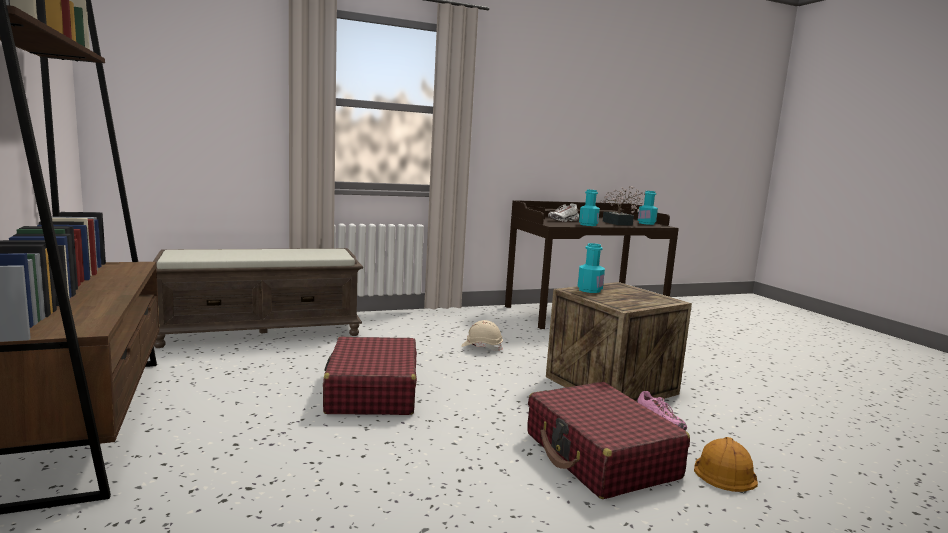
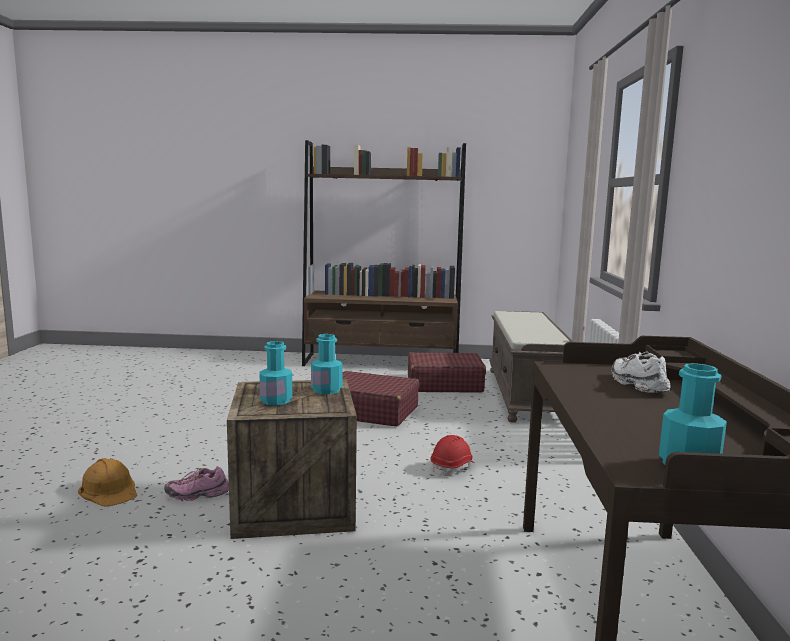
camera: 115 degrees right, 0 degrees up
beige hard hat [461,320,503,351] -> red hard hat [431,435,475,477]
red suitcase [527,382,690,499] -> red suitcase moved to [408,352,486,392]
turquoise bottle [579,190,600,226] -> turquoise bottle moved to [259,341,292,406]
potted plant [599,186,645,225] -> none

